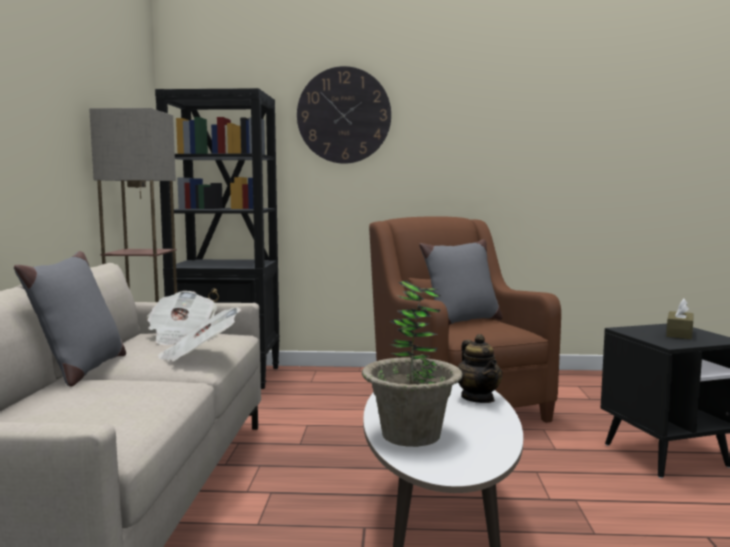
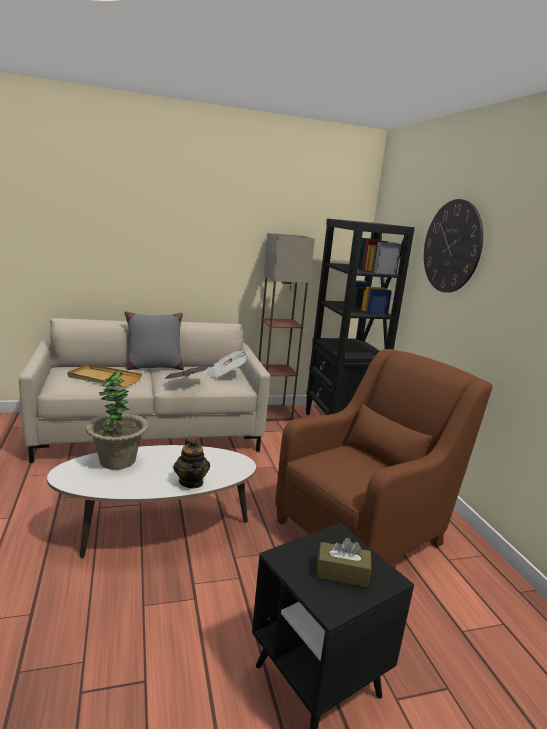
camera: 70 degrees right, 10 degrees up
grey pillow [419,239,503,325] -> none
teapot [458,334,502,403] -> teapot turned 75 degrees counterclockwise [173,438,210,488]
none -> beige tray [68,364,142,387]

